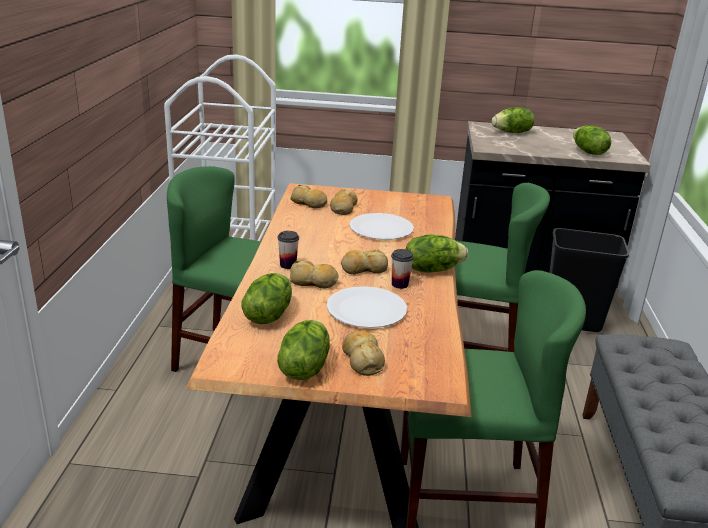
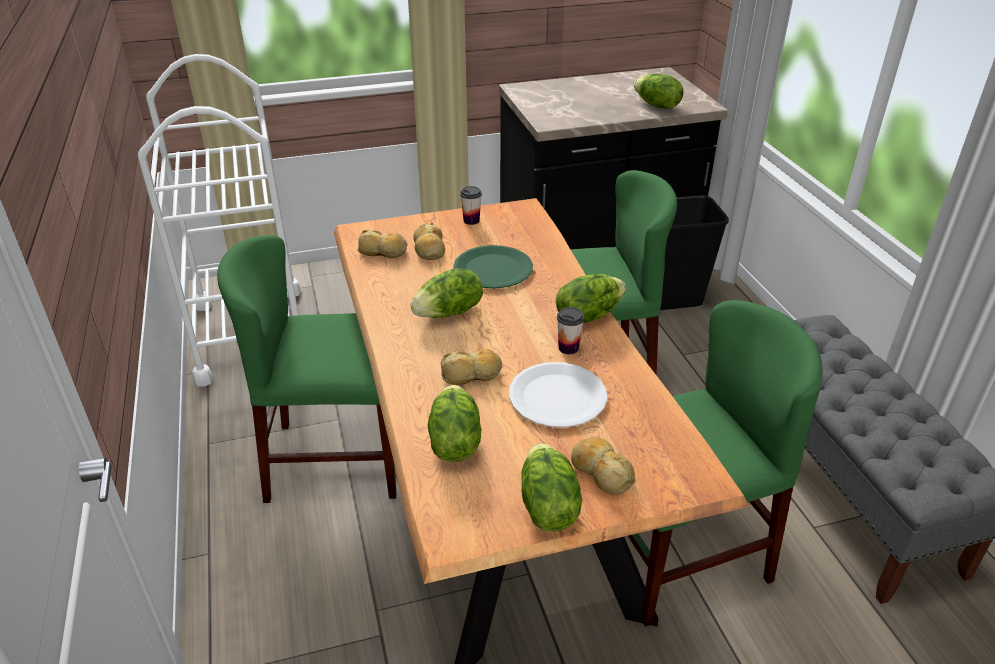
camera: 20 degrees left, 10 degrees up
cup [278,231,299,269] -> cup moved to [460,186,482,225]
bread [341,249,388,274] -> none
white plate [349,213,414,240] -> green plate [453,245,533,289]
lettuce [491,107,534,133] -> lettuce moved to [410,268,483,318]

